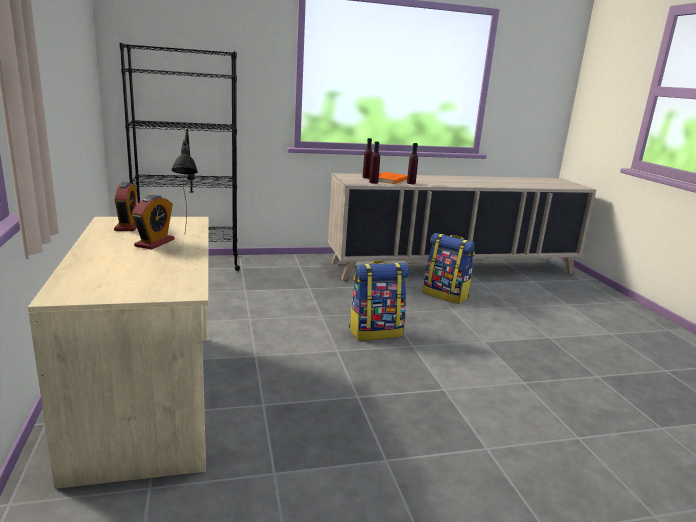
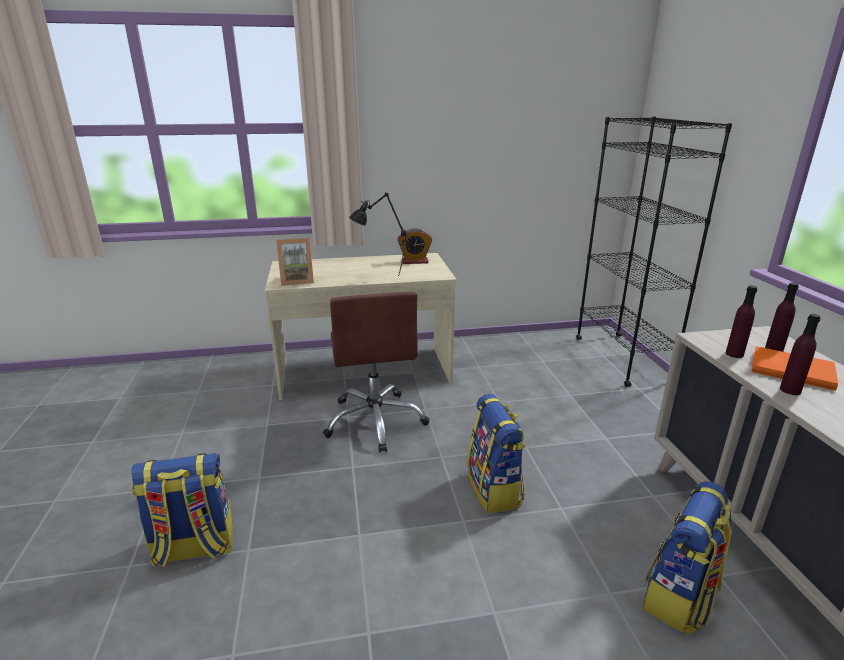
camera: 95 degrees right, 5 degrees up
alarm clock [132,195,174,249] -> none
none -> backpack [131,453,233,567]
none -> picture frame [276,238,314,286]
none -> brown office chair [323,292,429,453]

